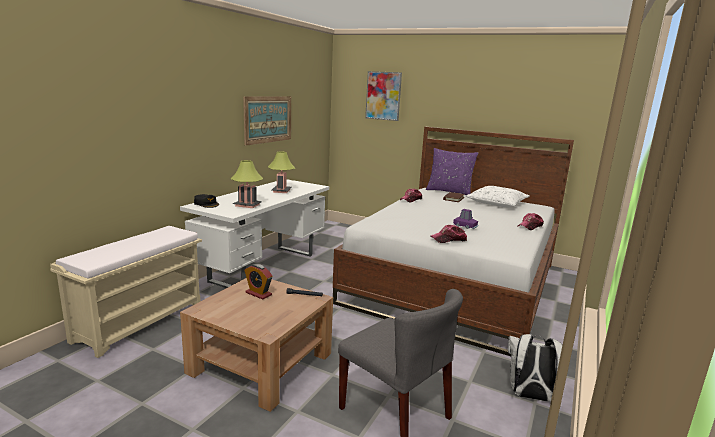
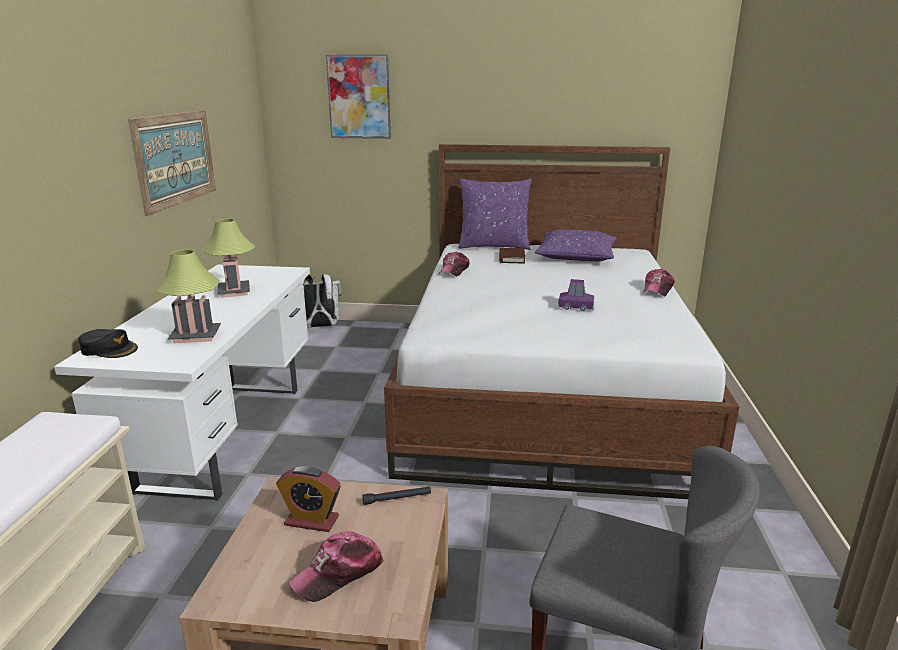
camera: 20 degrees left, 5 degrees up
cap [431,225,467,243] -> cap moved to [288,531,384,602]
white pillow [466,186,529,207] -> purple pillow [535,229,617,262]
white backpack [508,334,562,402] -> white backpack moved to [298,274,342,327]

